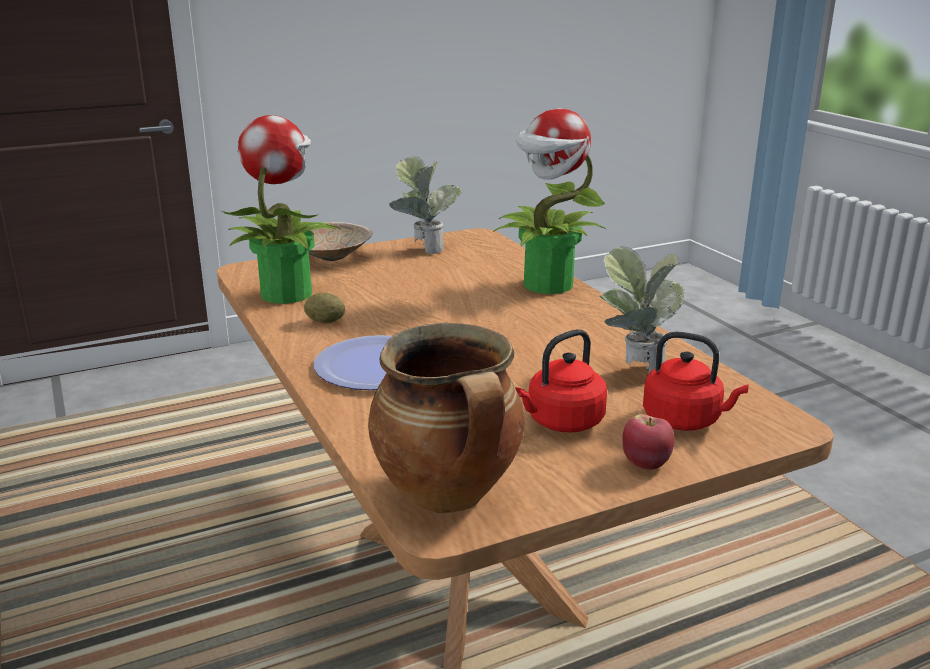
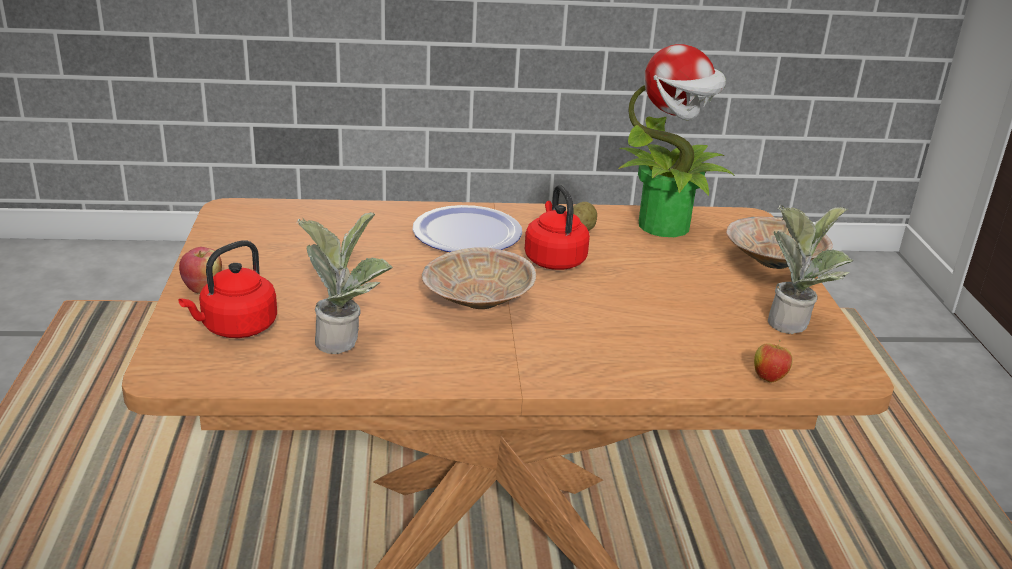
camera: 110 degrees right, 5 degrees up
cooking pot [368,323,525,513] -> none
potted plant [493,108,606,294] -> none
red kettle [516,329,607,433] -> red kettle moved to [525,185,590,270]
none -> beige bowl [422,247,536,309]
none -> apple [754,340,793,383]

